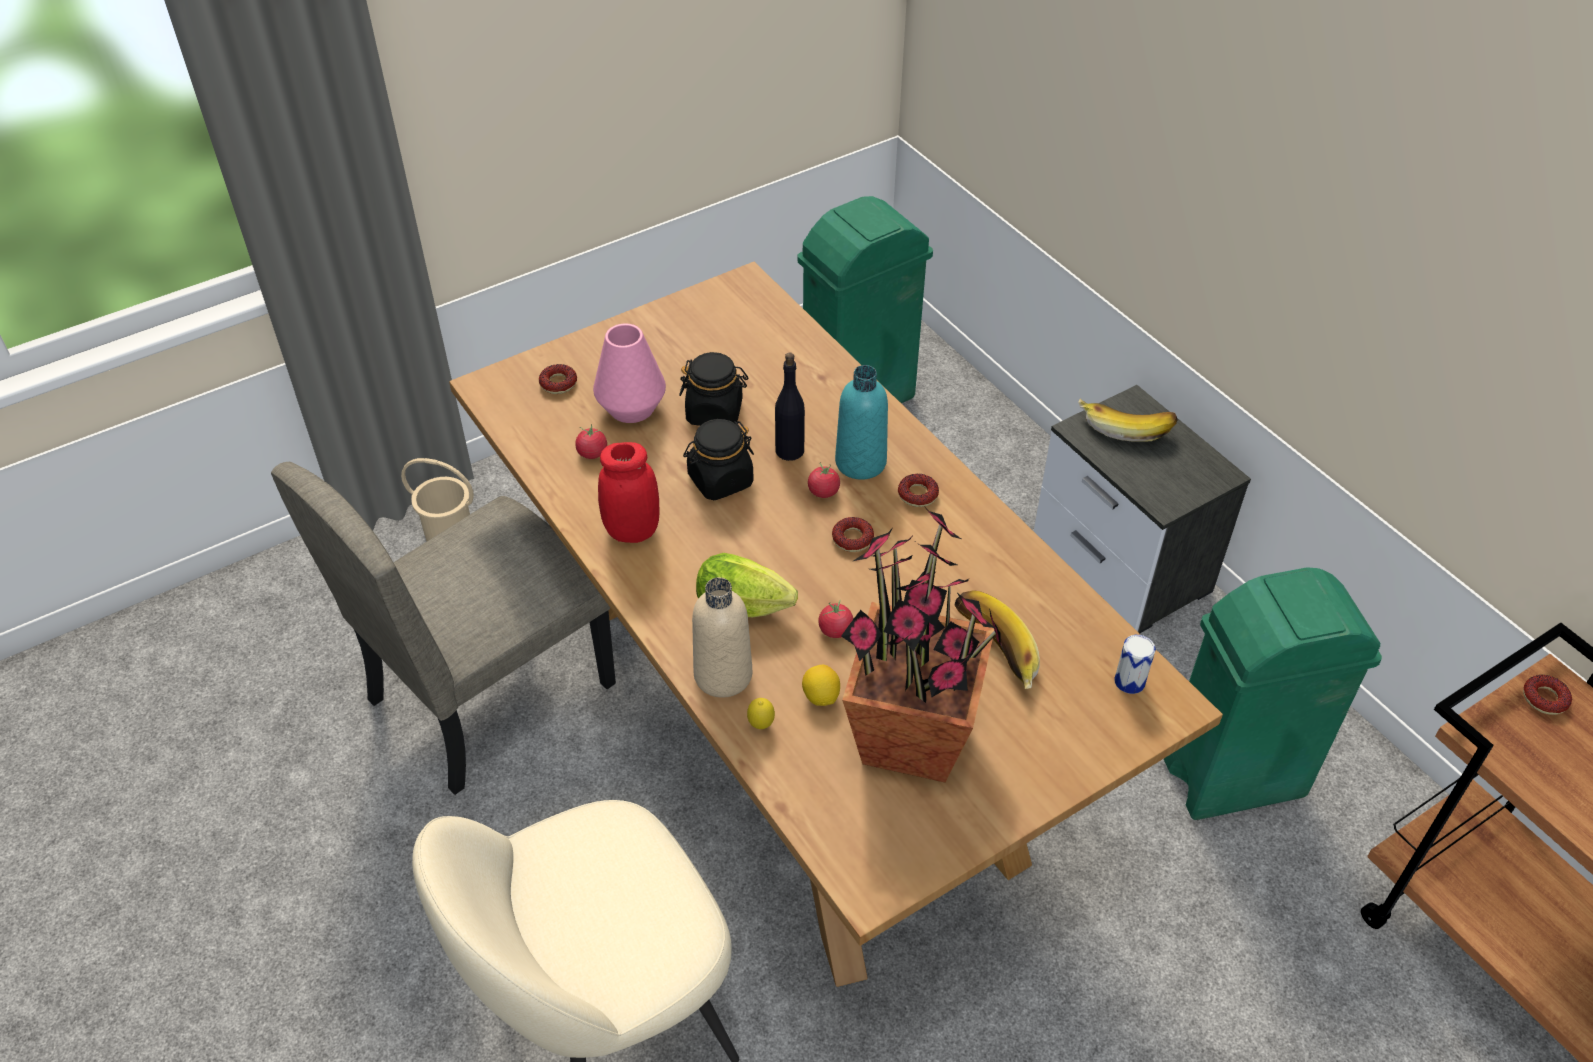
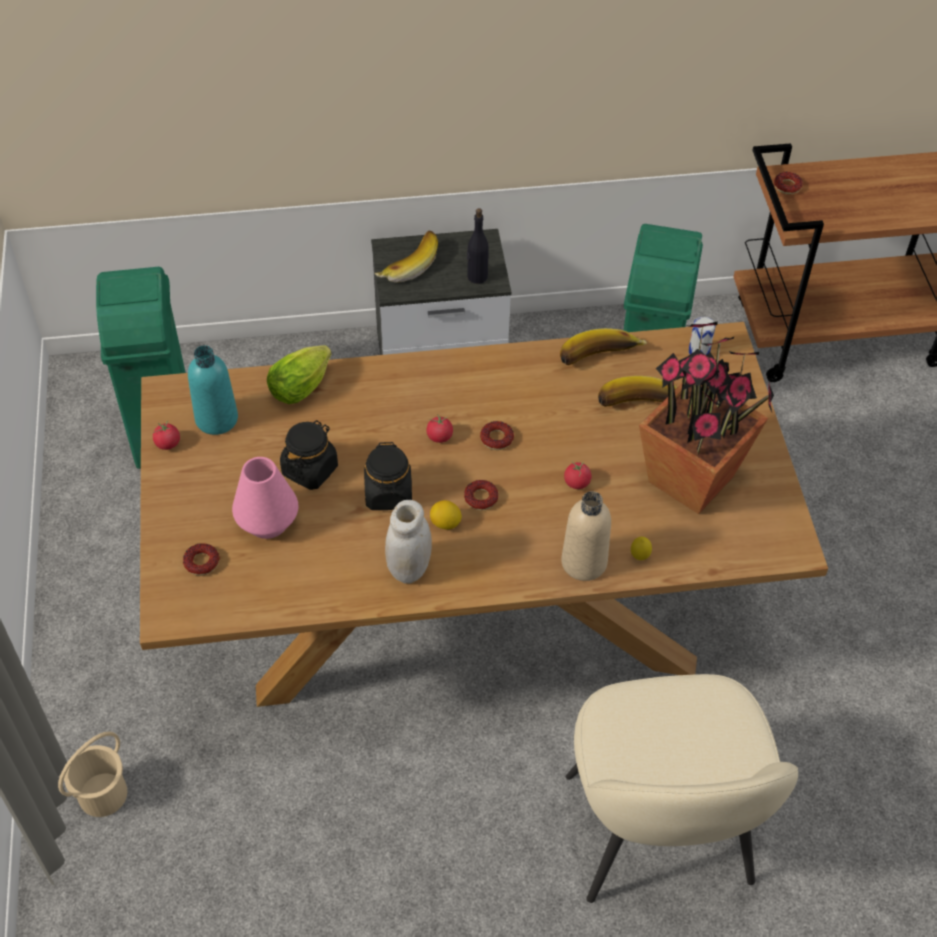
camera: 65 degrees left, 5 degrees up
beige chair [271,462,616,795] -> none
tomato [575,424,607,459] -> tomato moved to [153,421,180,450]
red jar [598,442,660,543] -> white jar [385,500,432,584]
lettuce [696,553,798,617] -> lettuce moved to [267,345,331,404]
black bottle [775,353,805,461] -> black bottle moved to [467,208,489,284]
lemon [802,665,840,706] -> lemon moved to [430,500,462,529]
turquoise bottle [835,365,888,480] -> turquoise bottle moved to [188,345,238,435]
donut [898,474,939,507] -> donut moved to [464,480,499,510]
none -> banana [560,328,647,365]

